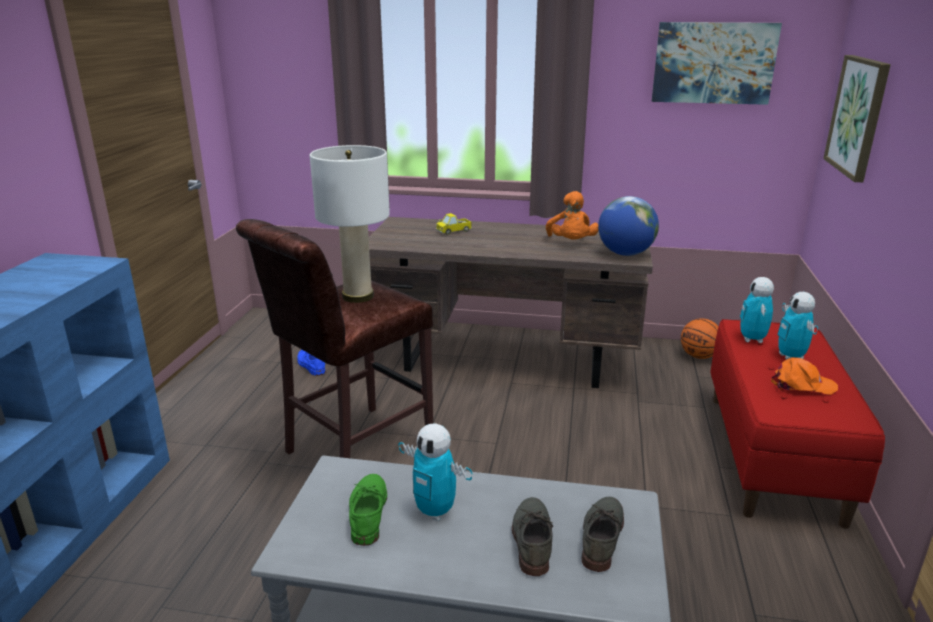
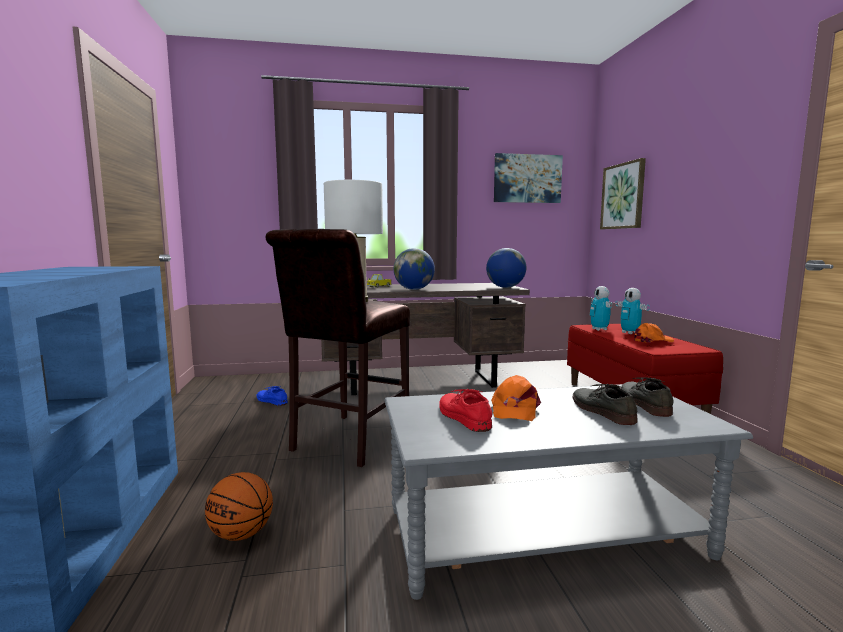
camera: 20 degrees left, 15 degrees down
green shoe [349,474,387,546] -> red shoe [439,389,492,432]
toy robot [398,424,472,521] -> orange cap [491,375,541,421]
orange plush toy [546,191,598,239] -> none
basketball [681,318,719,359] -> basketball moved to [205,472,273,541]
none -> globe [394,248,435,290]

